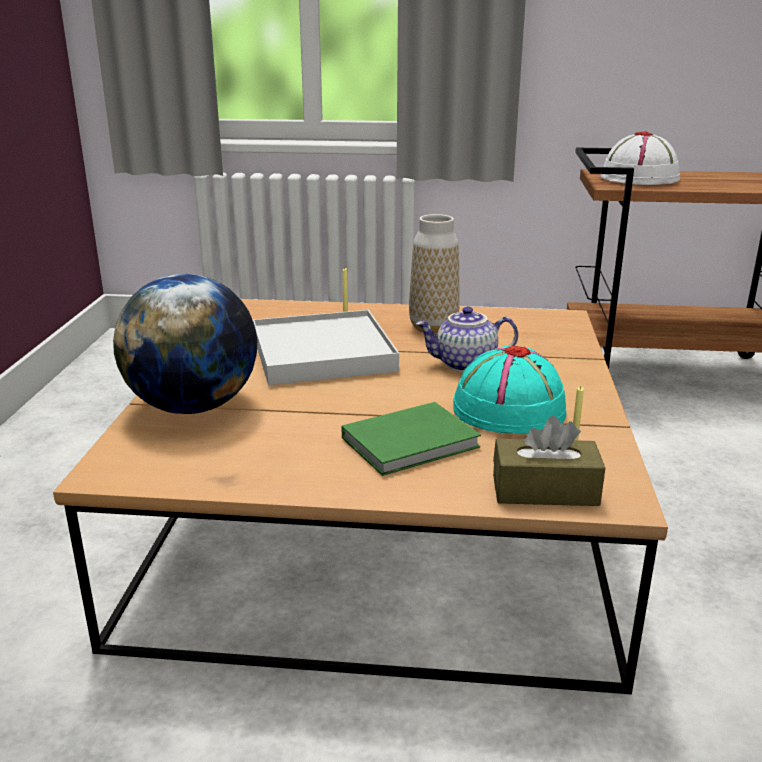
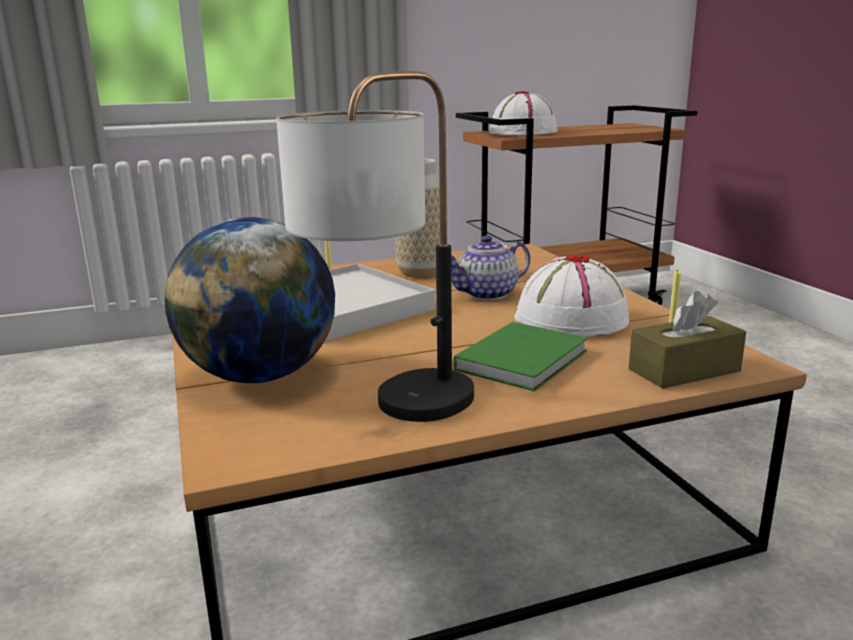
camera: 25 degrees left, 5 degrees down
turquoise hat [453,346,566,434] -> white hat [515,254,629,337]
none -> table lamp [276,71,474,422]

